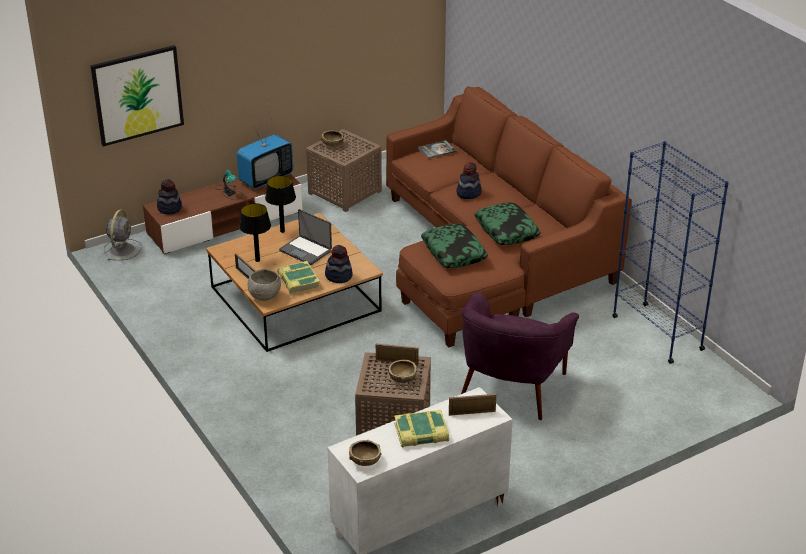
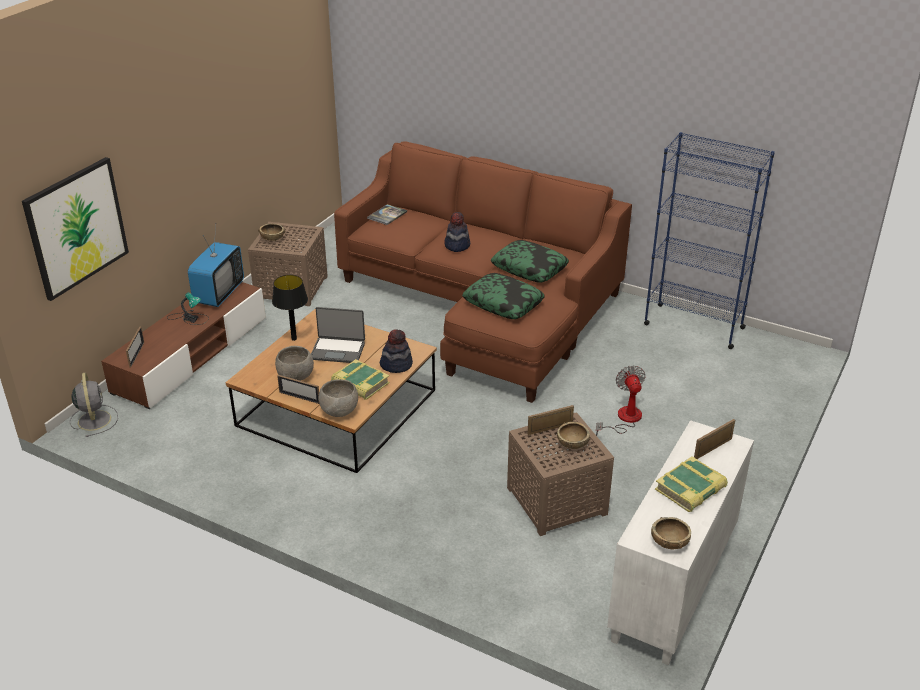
camera: 30 degrees left, 0 degrees up
hat [157,179,182,215] -> picture frame [126,327,144,367]
black table lamp [239,203,271,262] -> grey bowl [275,346,314,381]
purple armchair [461,292,579,420] -> fan [596,365,646,436]

